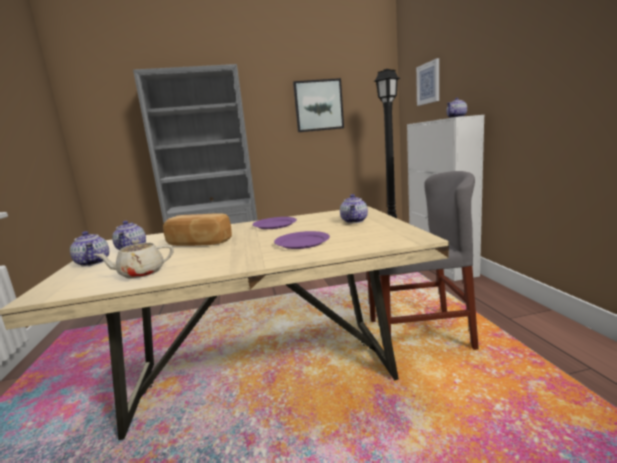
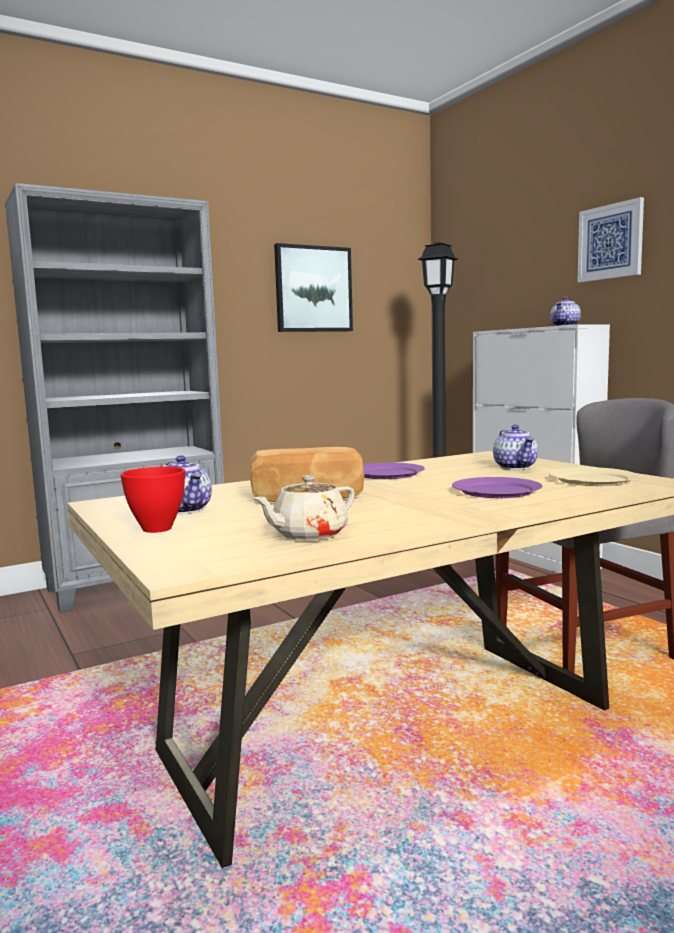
camera: 20 degrees left, 5 degrees down
teapot [70,231,109,267] -> red bowl [120,466,185,533]
picture [416,58,439,106] -> picture moved to [577,197,644,283]
none -> beige plate [549,467,638,486]

